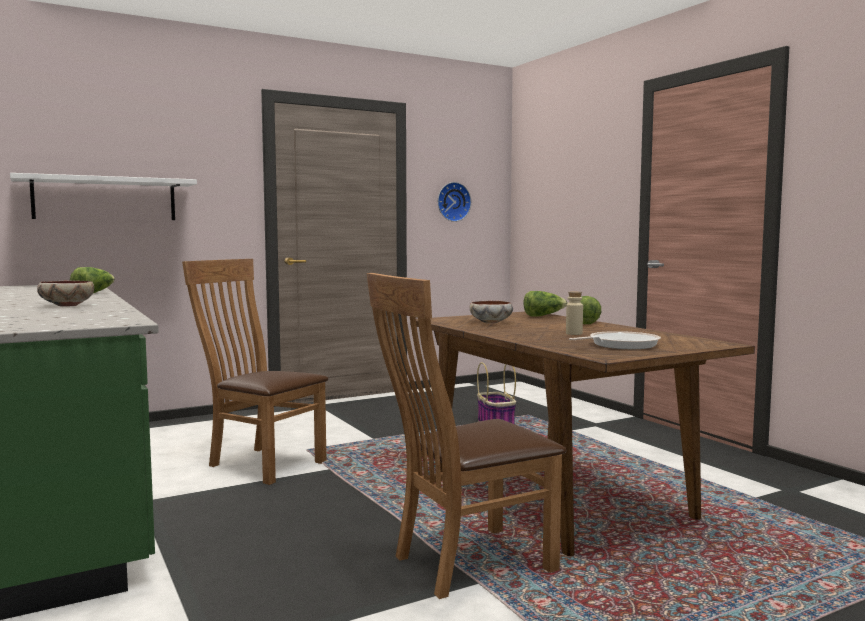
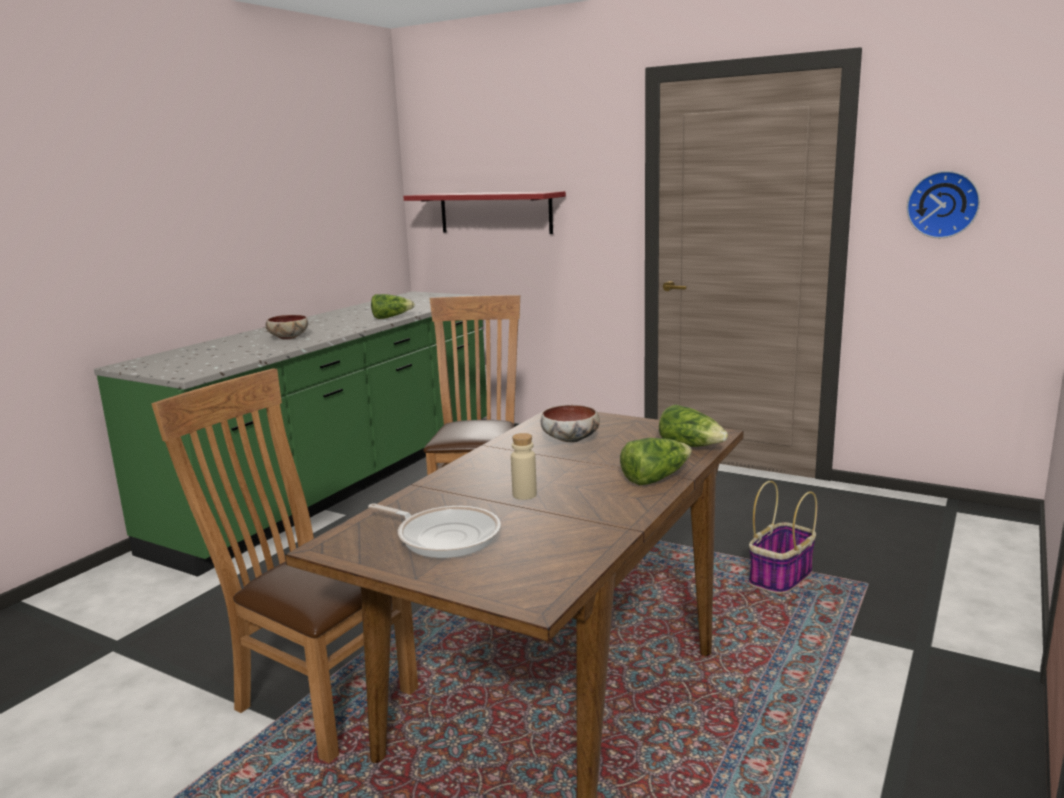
camera: 60 degrees right, 10 degrees up
white shelf [10,173,197,220] -> red shelf [403,191,566,234]

